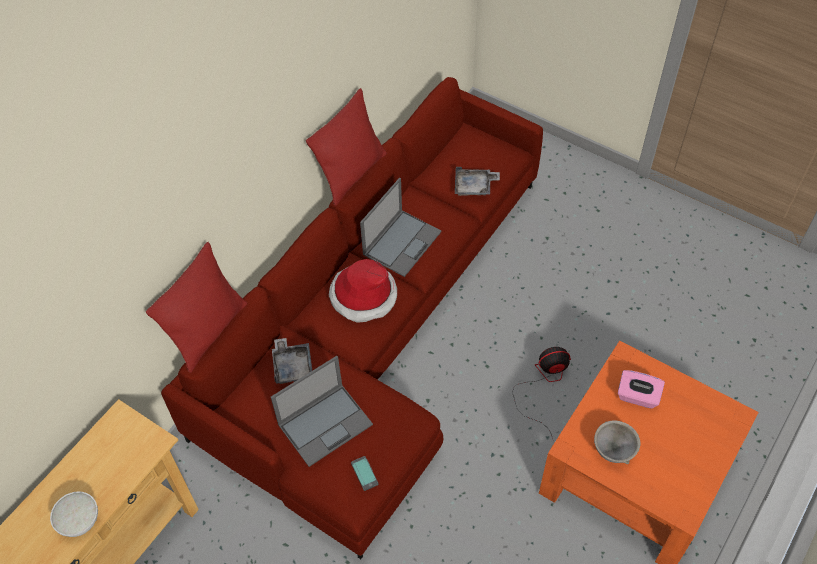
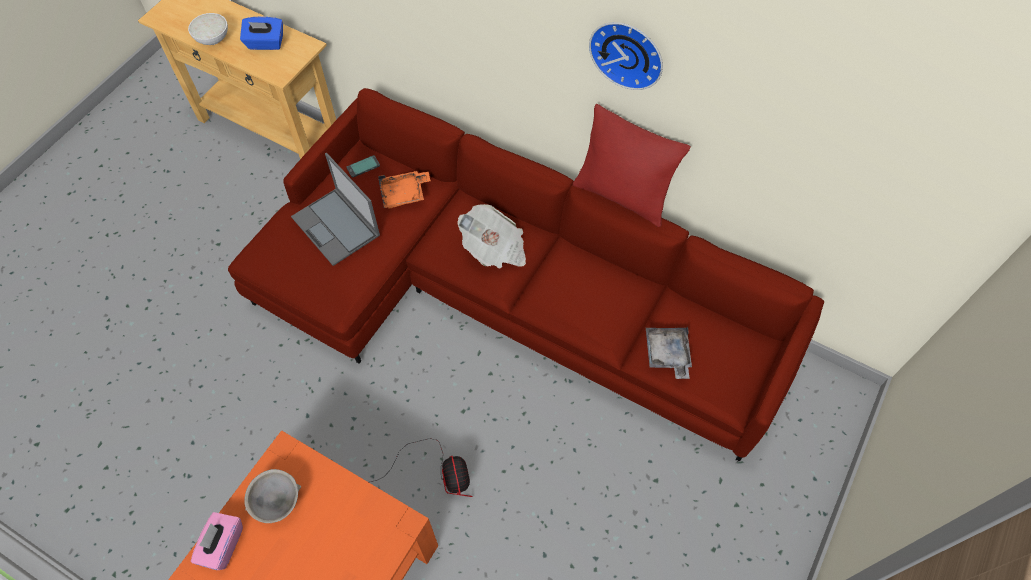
camera: 85 degrees right, 5 degrees up
red pillow [145,242,247,373] -> none
grey tray [272,338,312,384] -> orange tray [378,171,431,208]
hat [329,259,397,323] -> newspaper [458,204,526,268]
phone [351,456,378,491] -> phone moved to [346,155,380,178]
laptop [360,178,442,277] -> none
pink tissue box [618,370,665,409] -> pink tissue box moved to [191,512,243,570]
none -> blue tissue box [240,16,283,50]
none -> wall clock [589,22,663,90]

